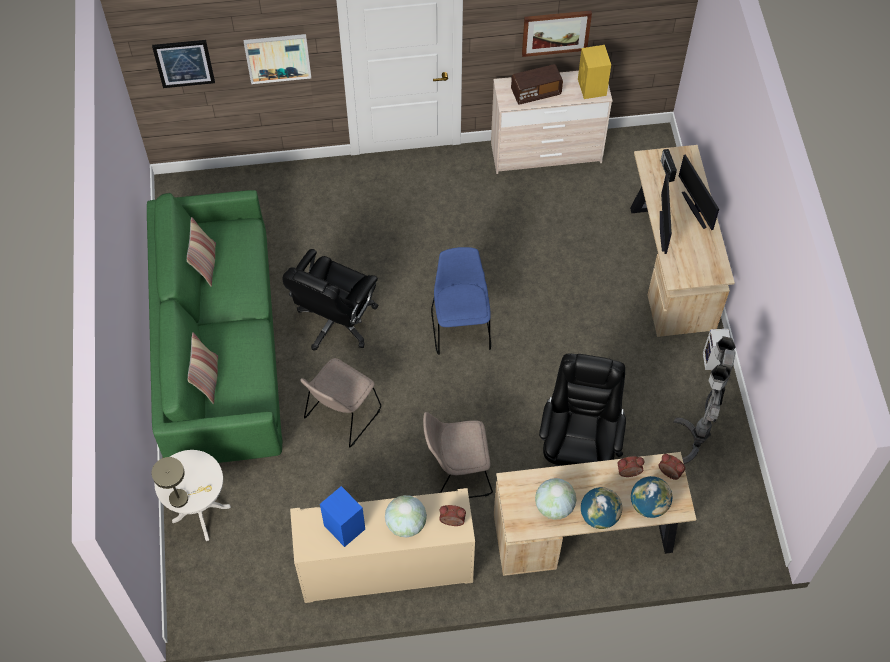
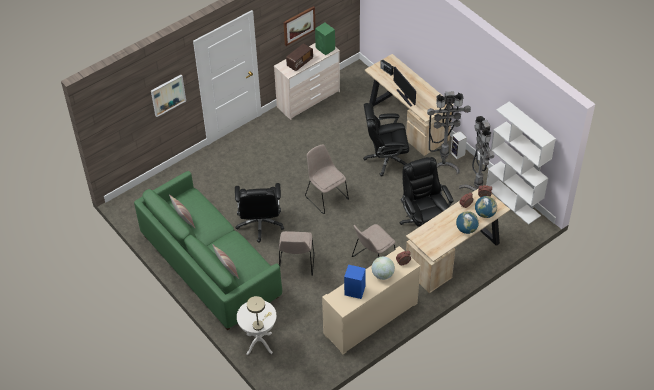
camera: 30 degrees left, 10 degrees down
picture [152,40,215,88] -> none
blue chair [431,247,492,355] -> beige chair [305,144,349,214]
globe [535,478,576,520] -> none
yellow speaker [578,45,611,99] -> green speaker [315,23,335,55]
monitor [679,154,719,230] -> none
none -> black office chair [363,103,409,177]
none -> grey floor lamp [427,91,471,174]
none -> white bookcase [486,101,556,225]

